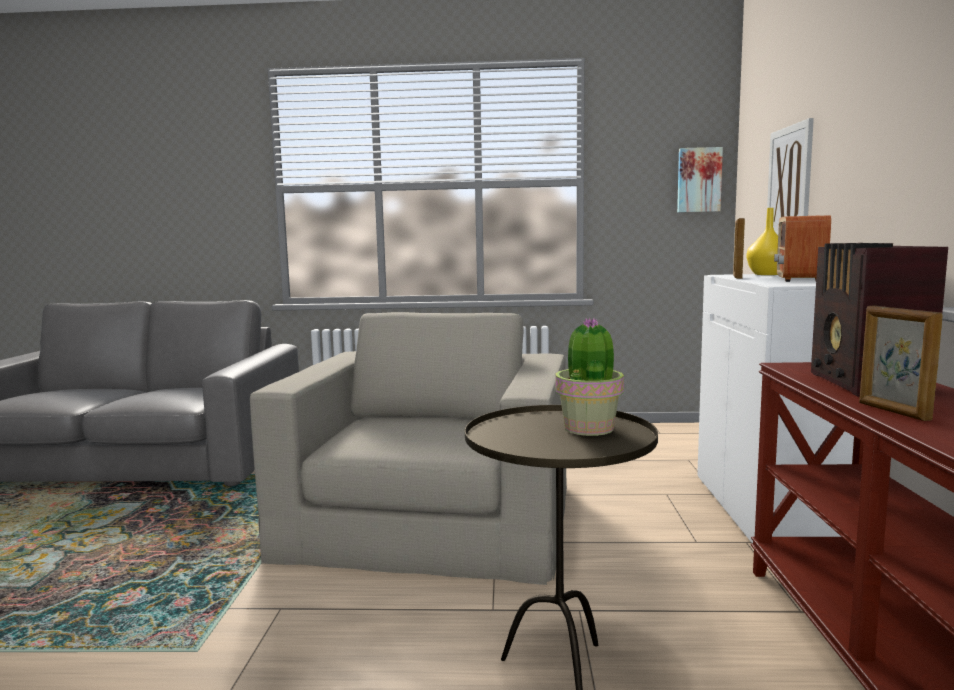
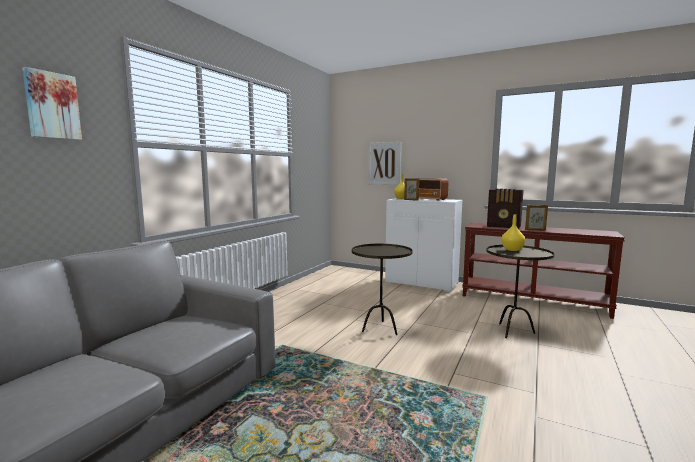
camera: 65 degrees left, 0 degrees up
beige armchair [250,312,567,585] -> brown side table [352,244,413,335]
potted plant [555,318,624,436] -> yellow vase [501,215,525,251]
picture [677,147,723,212] -> picture moved to [22,67,82,140]

